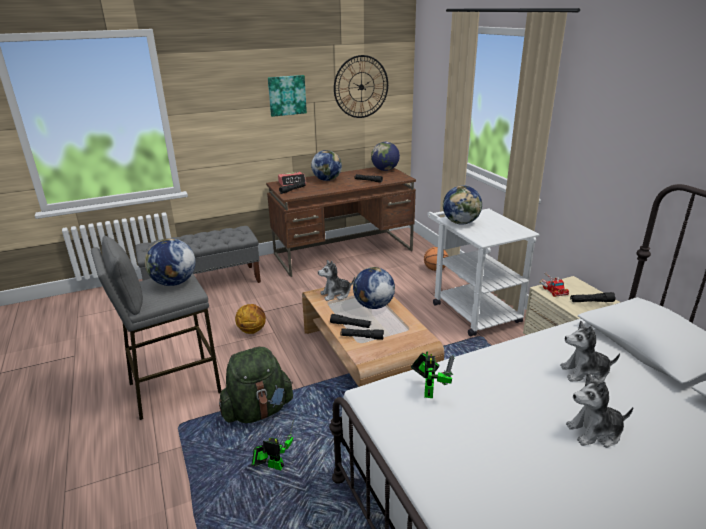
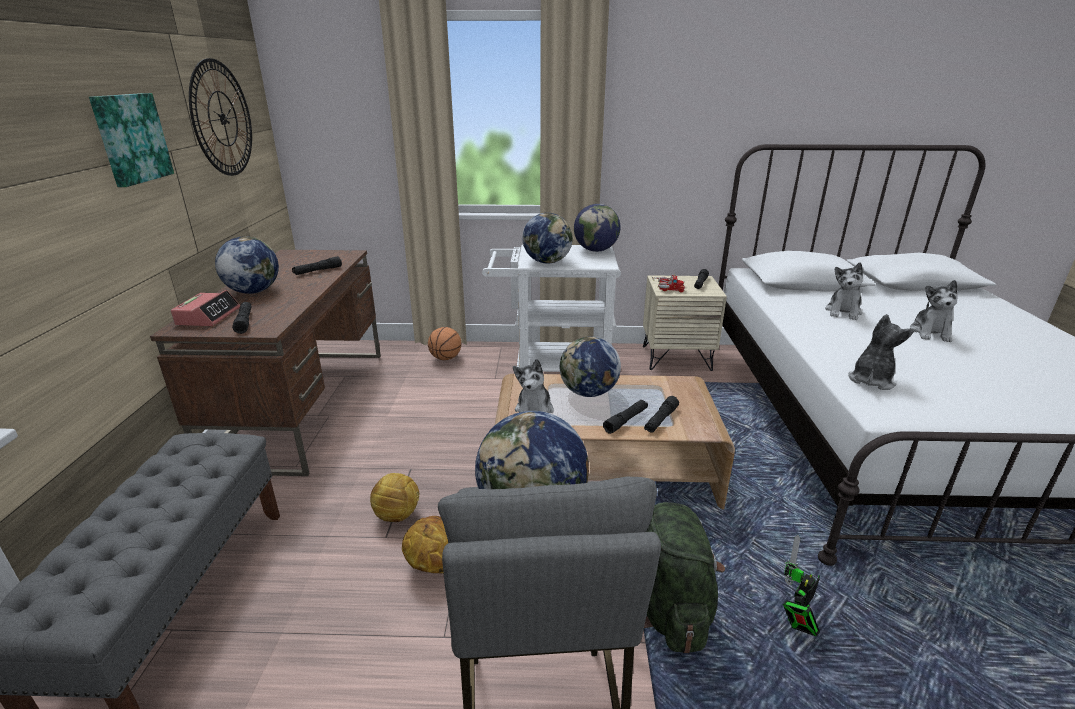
camera: 65 degrees left, 0 degrees up
globe [371,142,400,171] -> globe moved to [574,204,621,252]
toy robot [411,351,455,398] -> plush toy [848,314,915,390]
none -> football [370,473,419,522]

